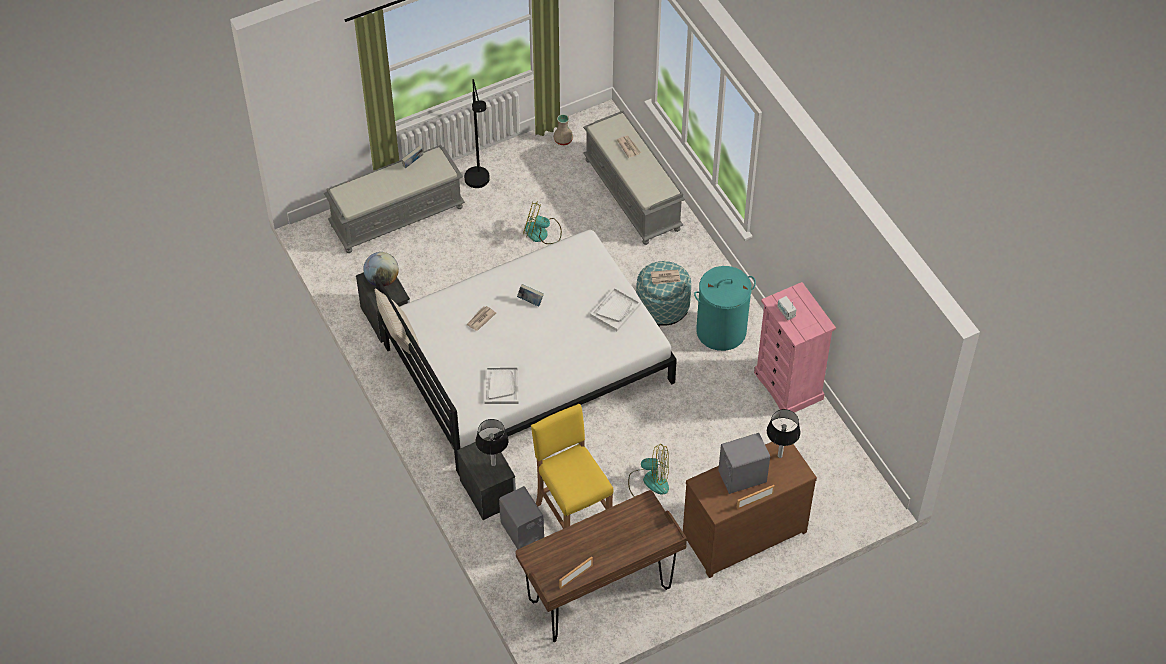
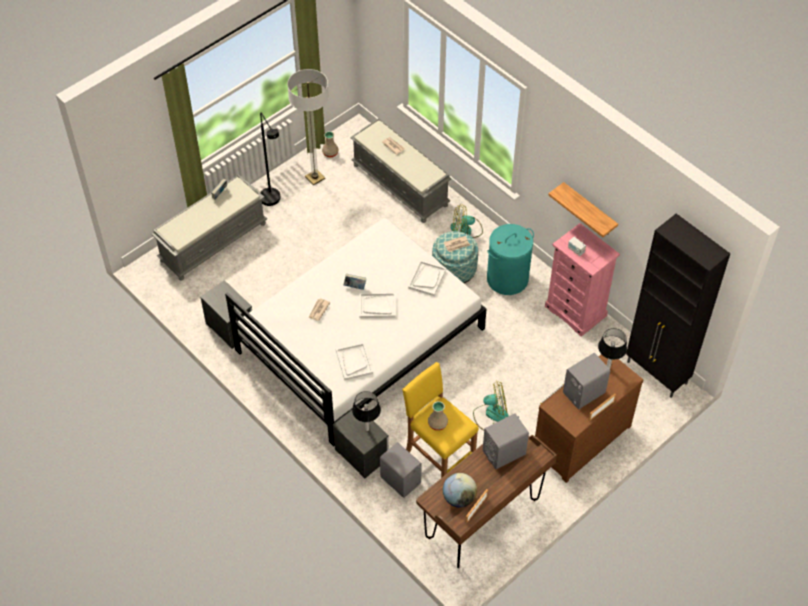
camera: 15 degrees left, 0 degrees up
globe [363,252,399,287] -> globe moved to [443,473,477,508]
beige pillow [375,288,422,361] -> none
fan [523,202,562,244] -> fan moved to [451,204,483,238]
none -> floor lamp [287,69,329,186]
none -> white tray [359,293,396,318]
none -> beige vase [428,401,448,431]
none -> grey speaker [483,414,529,469]
none -> shelf [548,182,618,237]
none -> black cabinet [626,214,730,398]

